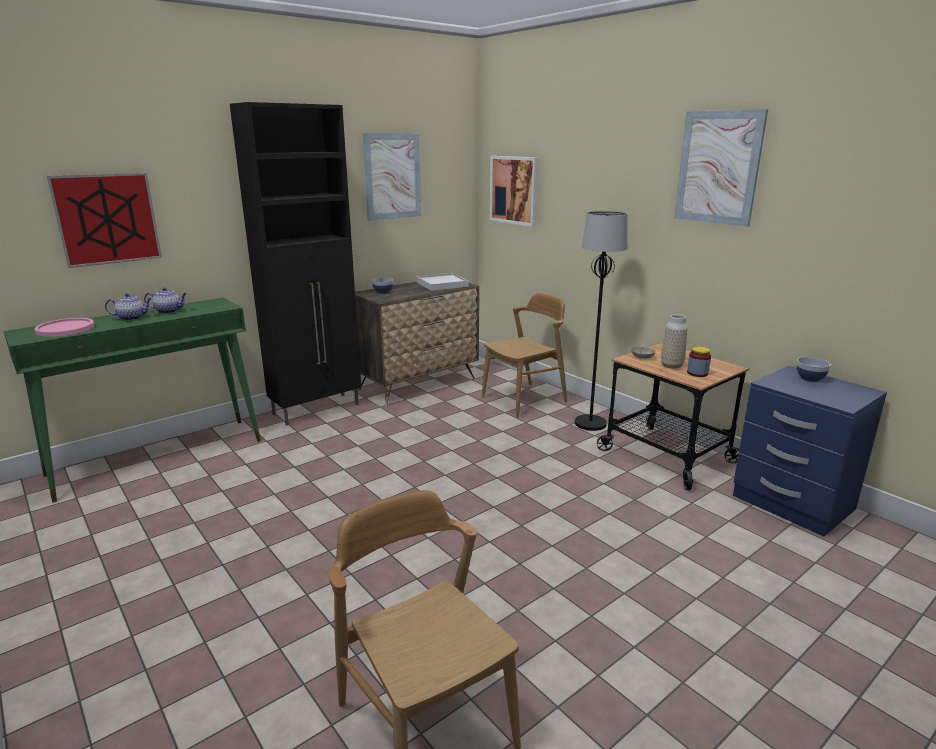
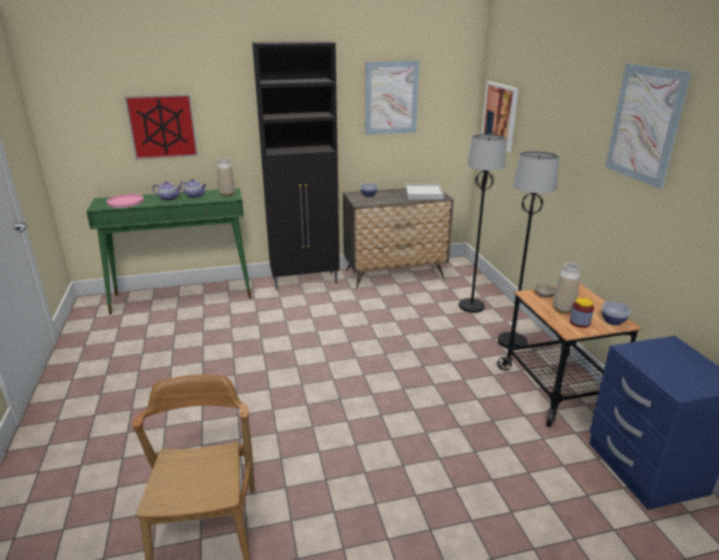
camera: 25 degrees right, 5 degrees up
brown chair [482,293,567,417] -> black floor lamp [459,134,506,313]
bowl [797,357,831,382] -> bowl moved to [602,301,631,325]
none -> vase [217,158,235,197]

